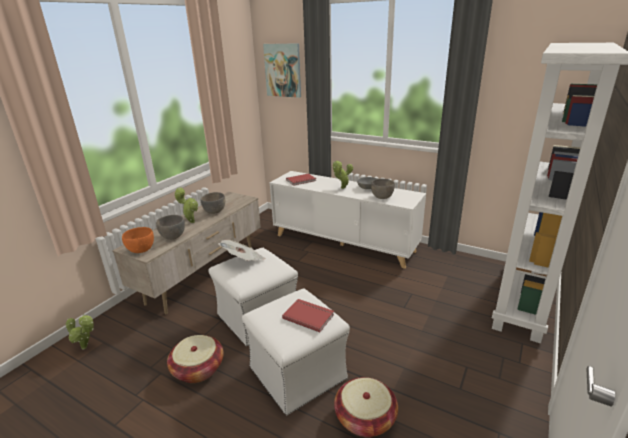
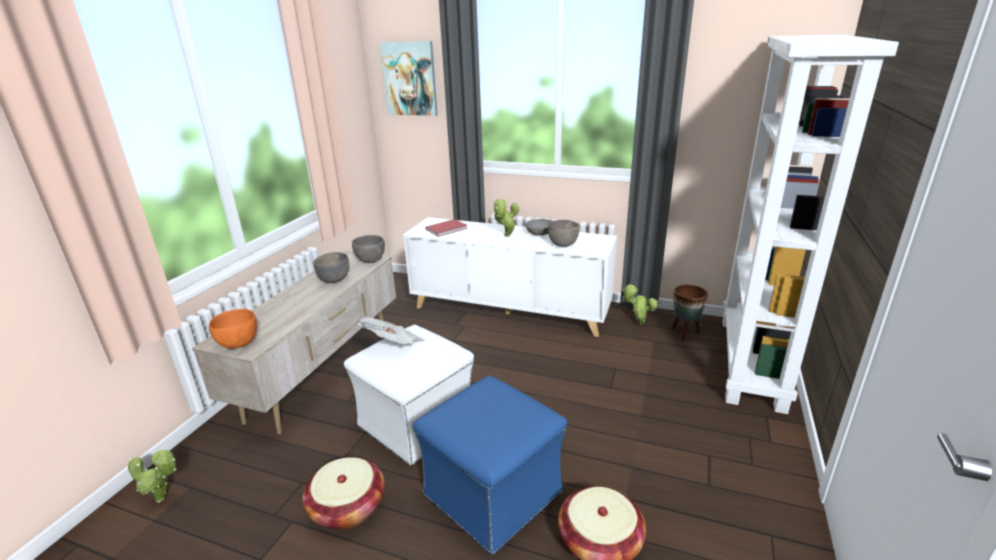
camera: 10 degrees left, 0 degrees up
grey bowl [156,215,185,240] -> grey bowl moved to [352,235,385,263]
potted plant [175,188,199,223] -> potted plant moved to [623,284,657,324]
white ottoman [242,288,350,415] -> blue ottoman [413,375,567,555]
red book [282,299,334,332] -> none
none -> brown planter [672,285,708,341]

